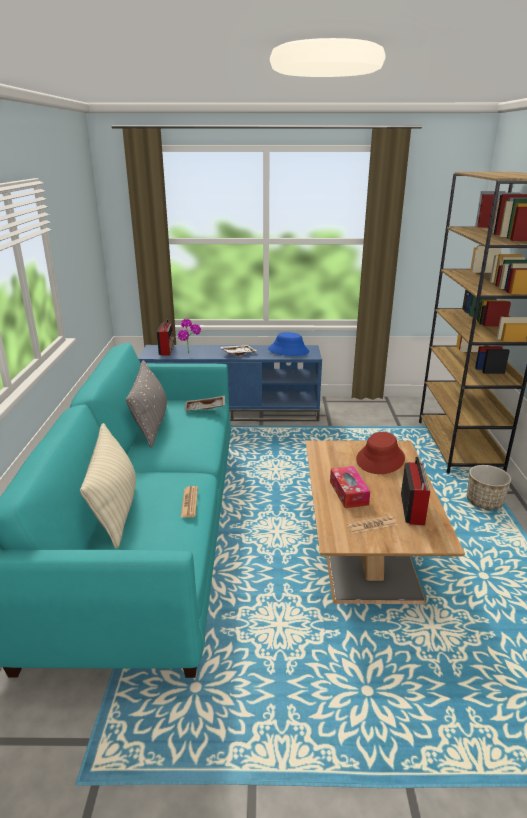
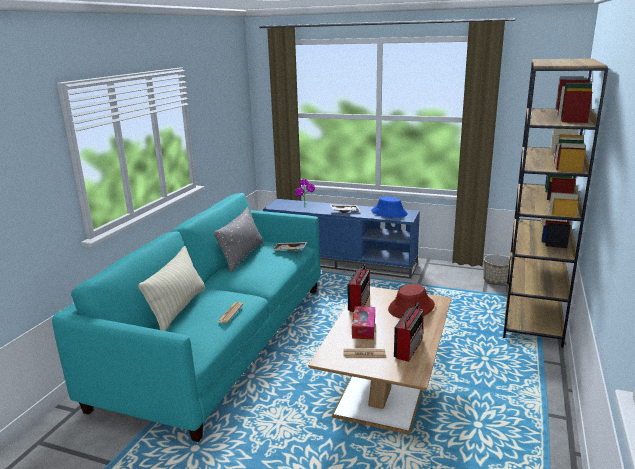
camera: 20 degrees right, 5 degrees down
radio [157,318,174,356] -> radio moved to [348,264,370,312]
planter [467,465,511,510] -> planter moved to [483,254,510,284]

